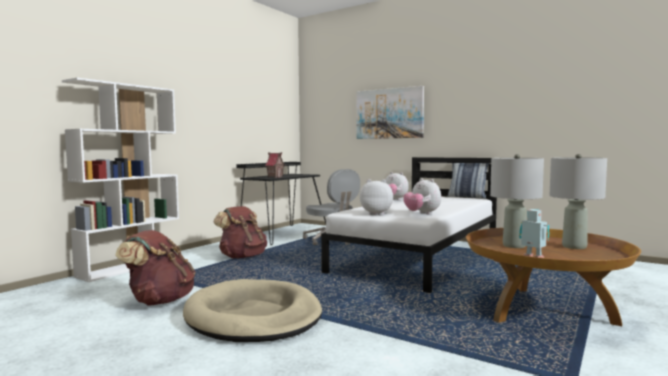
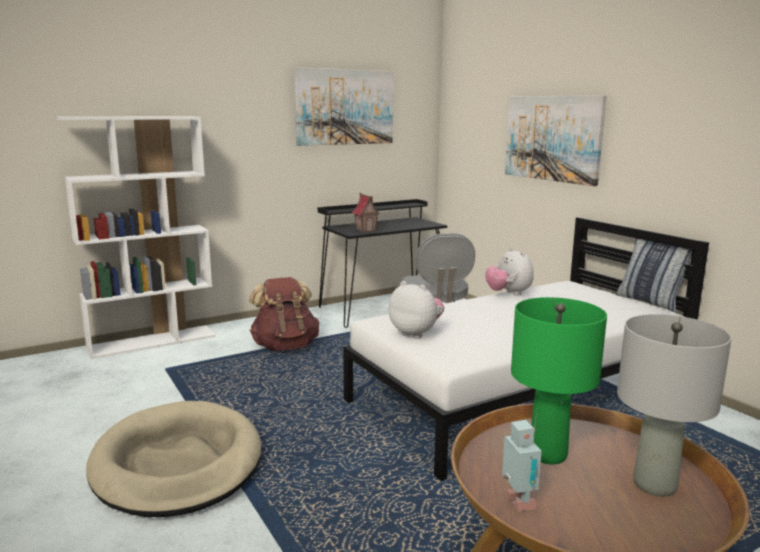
camera: 25 degrees right, 10 degrees up
brown backpack [115,230,196,305] -> none
plush toy [403,178,441,215] -> none
grey table lamp [490,154,544,248] -> green table lamp [511,297,607,465]
none -> picture [294,67,393,146]

